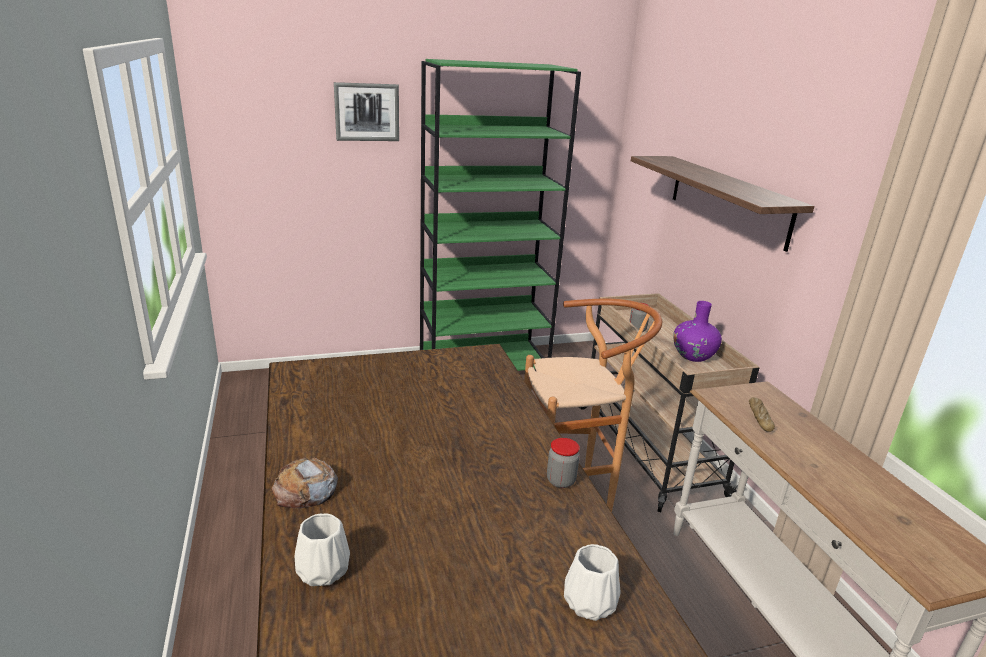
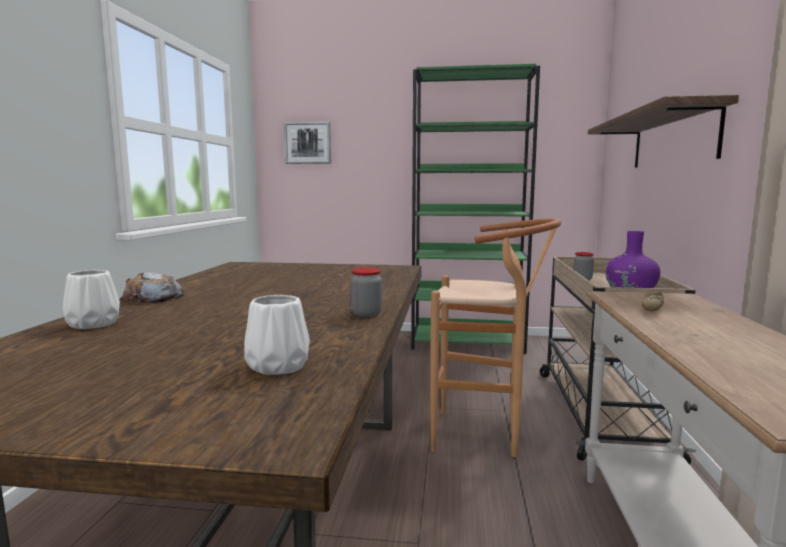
camera: 25 degrees right, 15 degrees down
picture [334,82,399,141] -> picture moved to [284,121,331,164]

